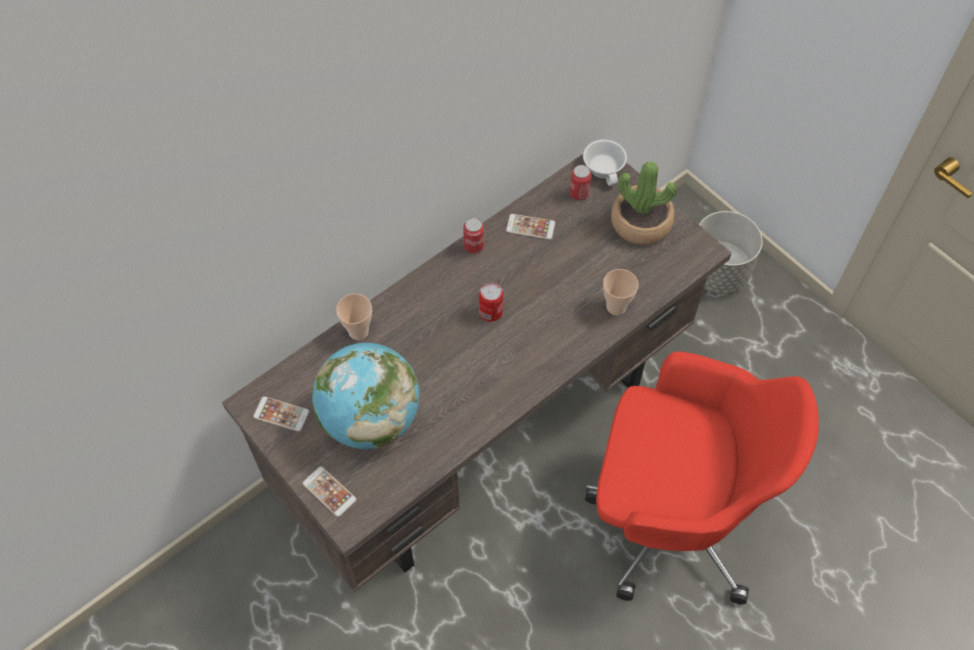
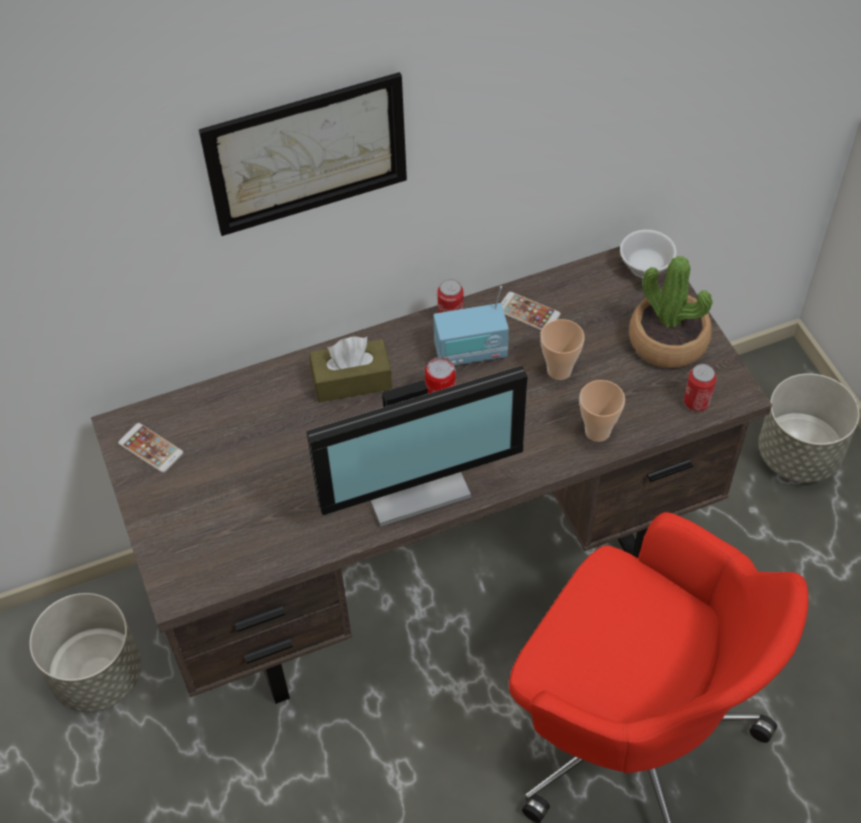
camera: 20 degrees right, 5 degrees down
phone [303,466,357,517] -> none
globe [312,343,419,449] -> none
cup [336,294,372,340] -> cup moved to [540,319,585,380]
can [569,165,592,200] -> can moved to [684,364,717,411]
none -> grey planter [30,593,141,712]
none -> picture [199,72,407,236]
none -> monitor [306,365,528,527]
none -> brown tissue box [309,336,392,402]
none -> radio [433,286,509,366]

